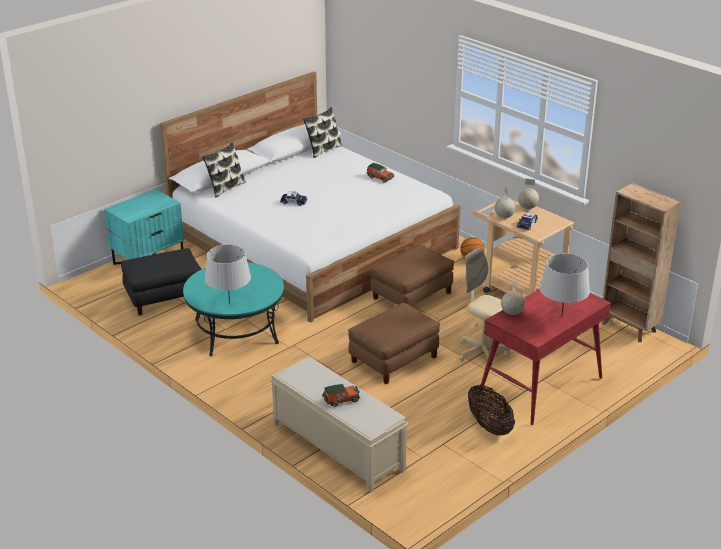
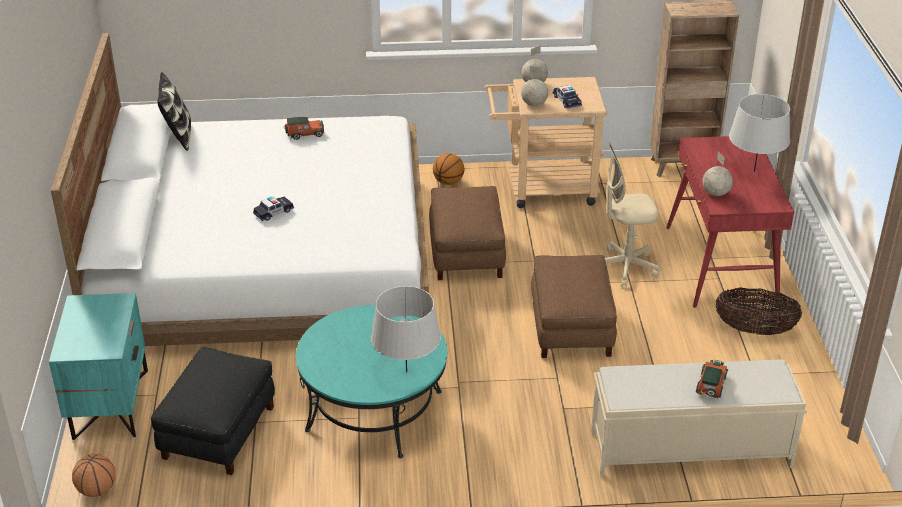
camera: 50 degrees left, 5 degrees up
pillow [202,142,246,198] -> none
none -> basketball [72,454,116,497]

